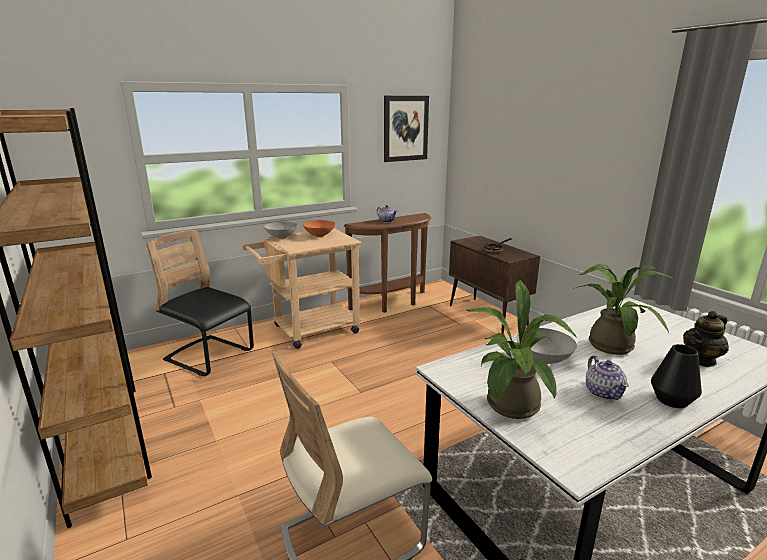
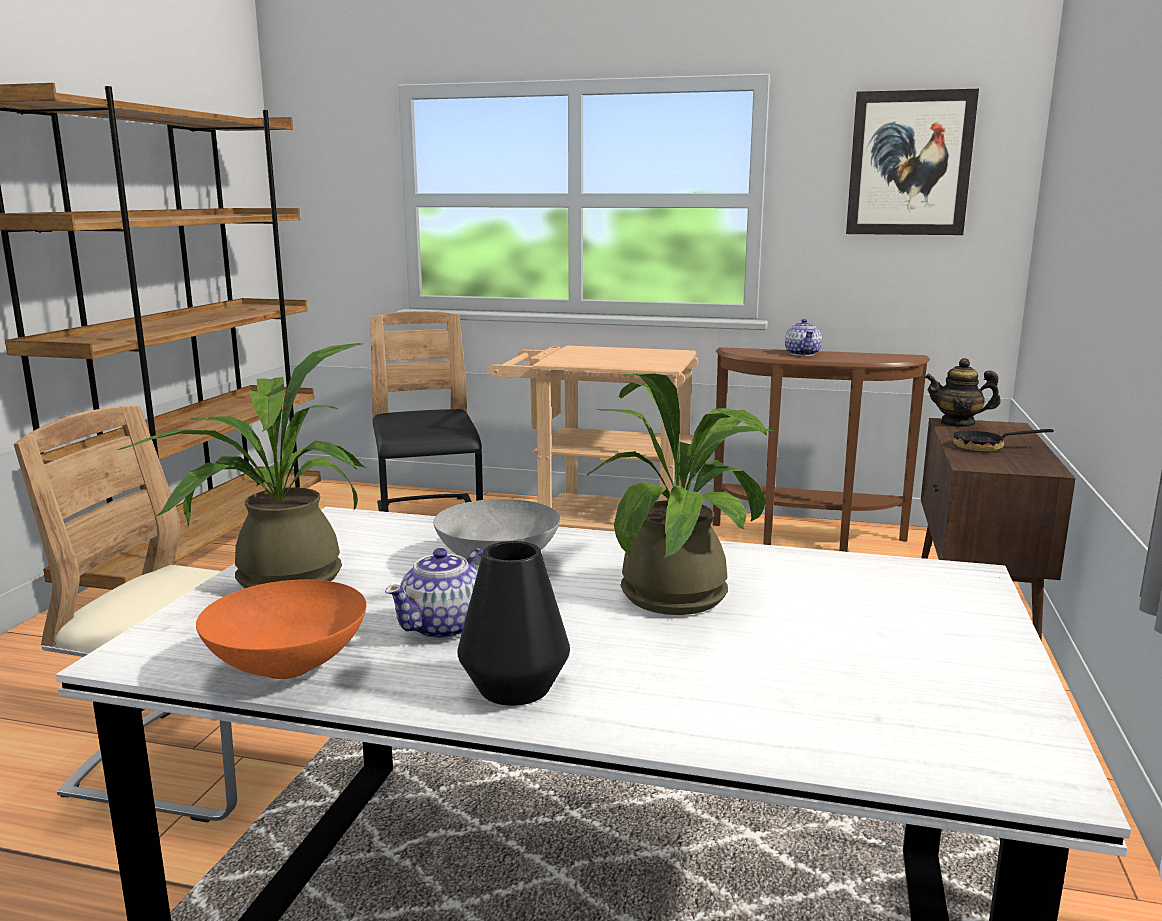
camera: 45 degrees right, 5 degrees down
grey bowl [264,222,297,239] -> none
orange bowl [303,220,335,237] -> orange bowl moved to [196,579,367,679]
teapot [683,311,729,367] -> teapot moved to [925,358,1001,428]

